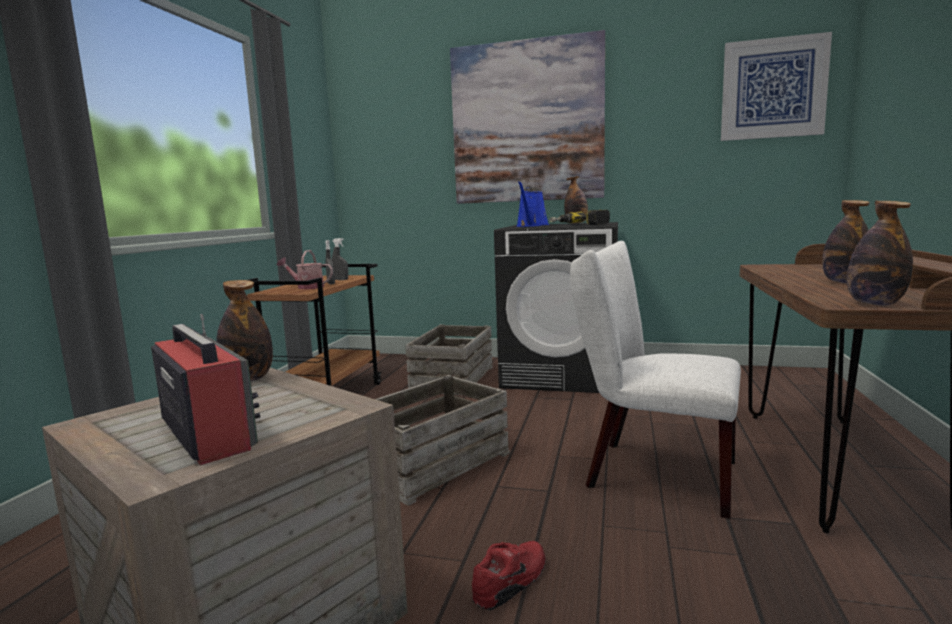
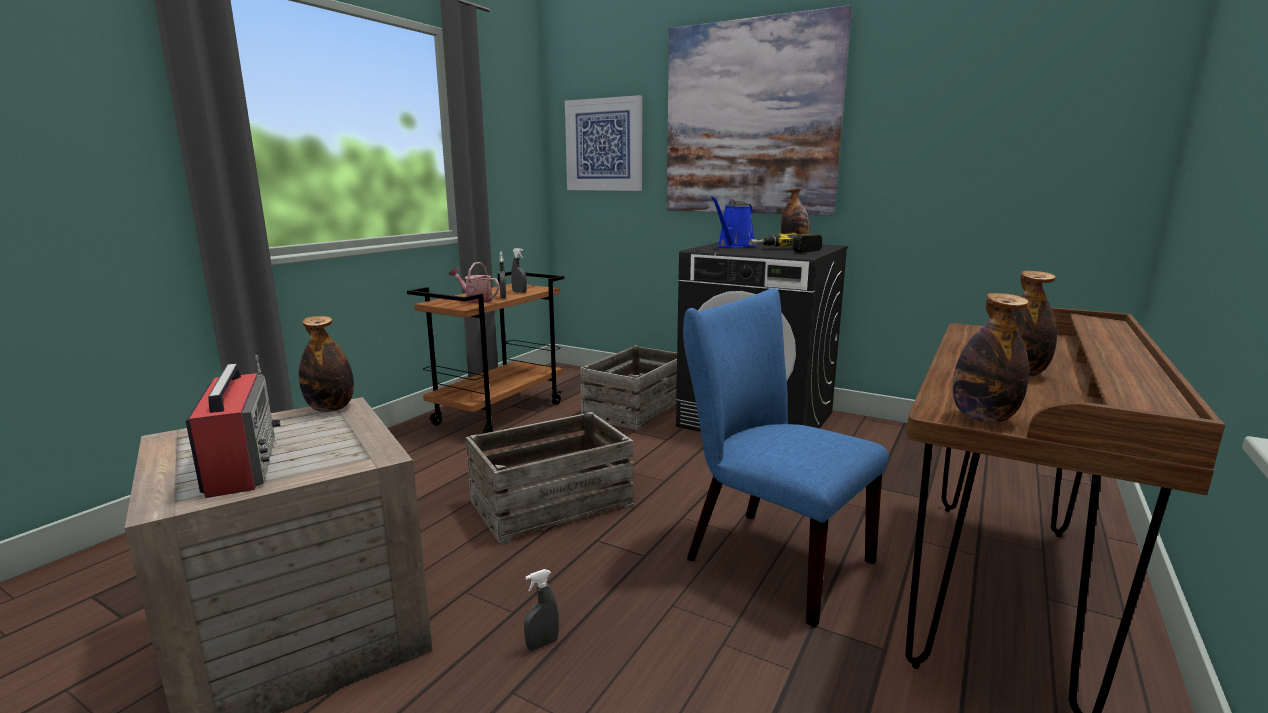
camera: 15 degrees right, 5 degrees up
red shoe [472,541,546,610] -> grey spray bottle [524,569,559,650]
white chair [570,241,741,519] -> blue chair [683,288,889,628]
picture [721,32,832,141] -> picture moved to [565,95,642,191]

